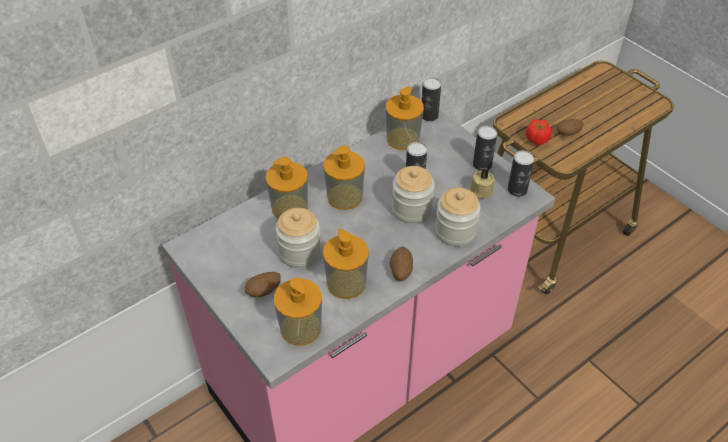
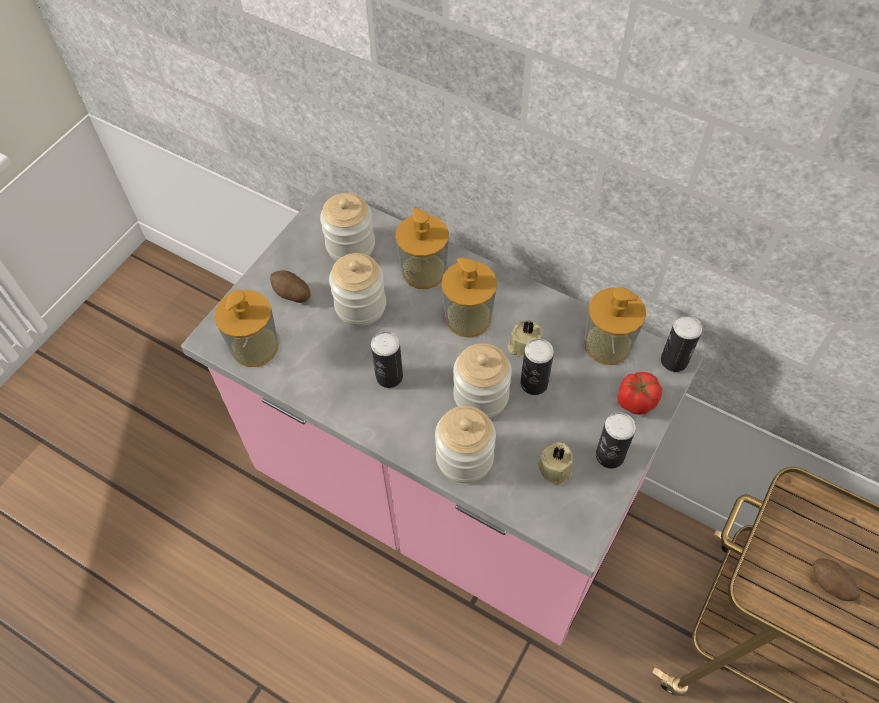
camera: 70 degrees right, 10 degrees up
soap dispenser [323,229,369,299] -> none
potato [390,247,413,281] -> none
can [508,150,534,197] -> can moved to [371,332,403,388]
tomato [526,119,552,145] -> tomato moved to [618,372,662,415]
none -> jar [320,193,375,261]
none -> beige candle [508,320,542,358]

